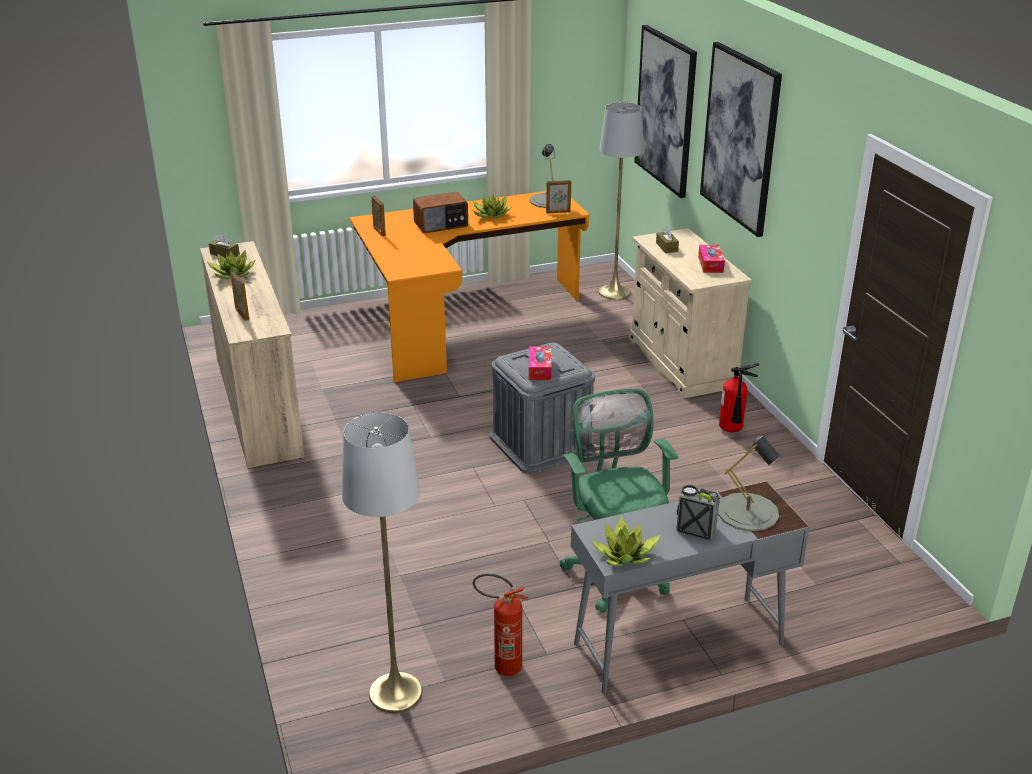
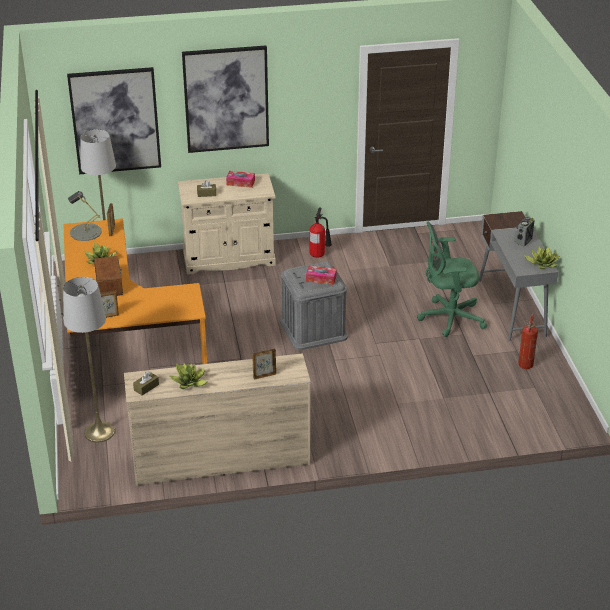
camera: 80 degrees left, 5 degrees up
grey floor lamp [342,413,423,713] -> grey floor lamp moved to [63,277,115,443]
grey table lamp [718,436,780,531] -> none

